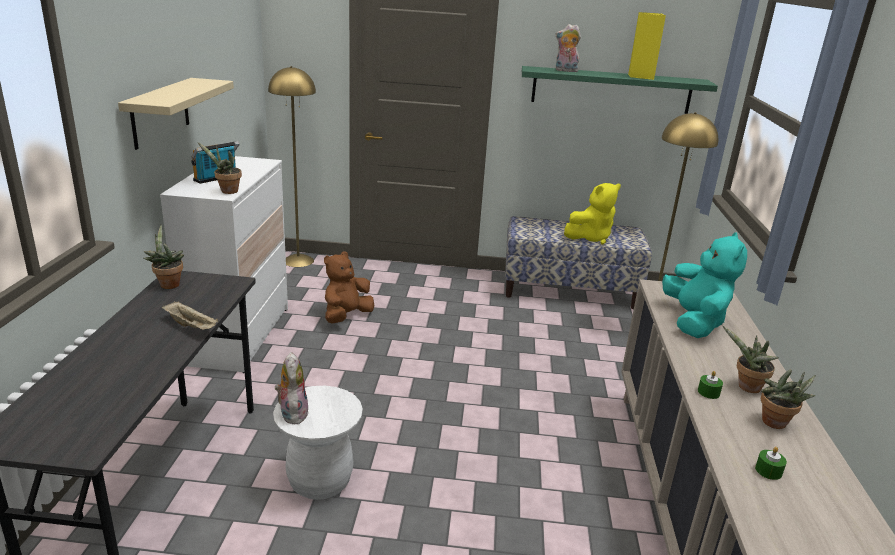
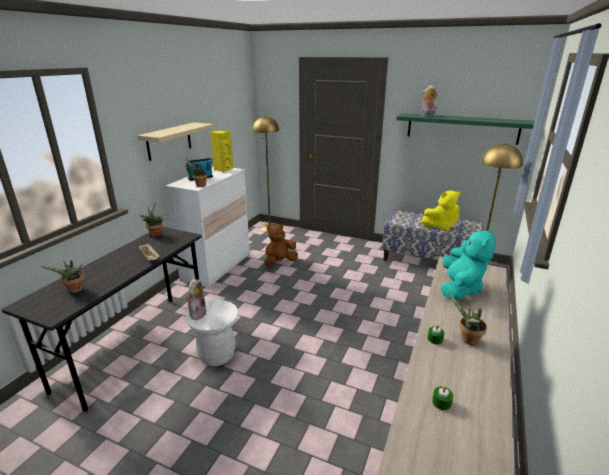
camera: 20 degrees right, 0 degrees up
yellow speaker [628,12,666,80] -> yellow speaker moved to [210,130,233,173]
potted plant [761,369,816,429] -> potted plant moved to [40,260,85,293]

